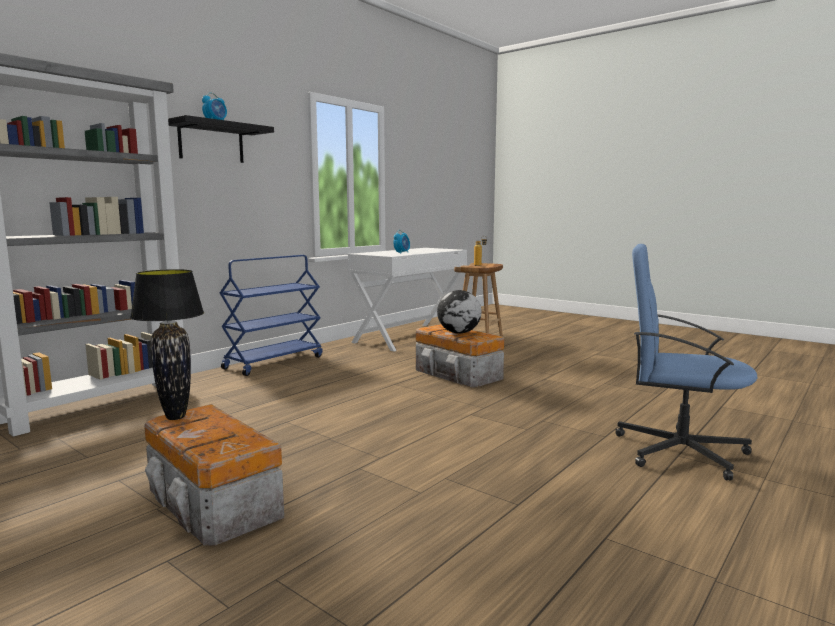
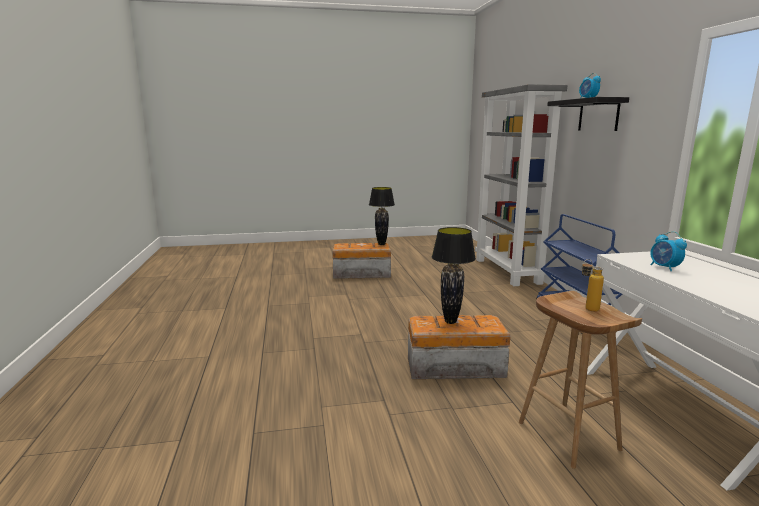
camera: 130 degrees right, 5 degrees up
globe [437,290,482,334] -> black table lamp [432,227,476,324]
blue office chair [616,244,757,481] -> none

